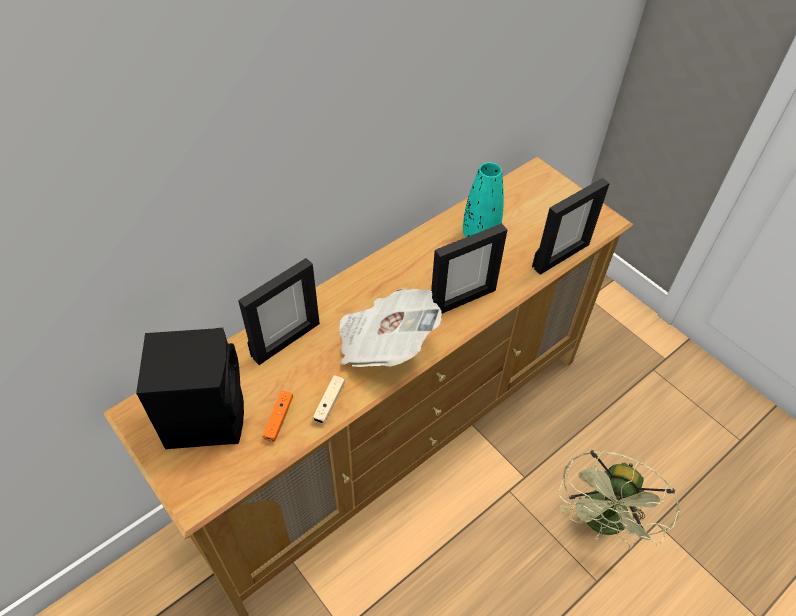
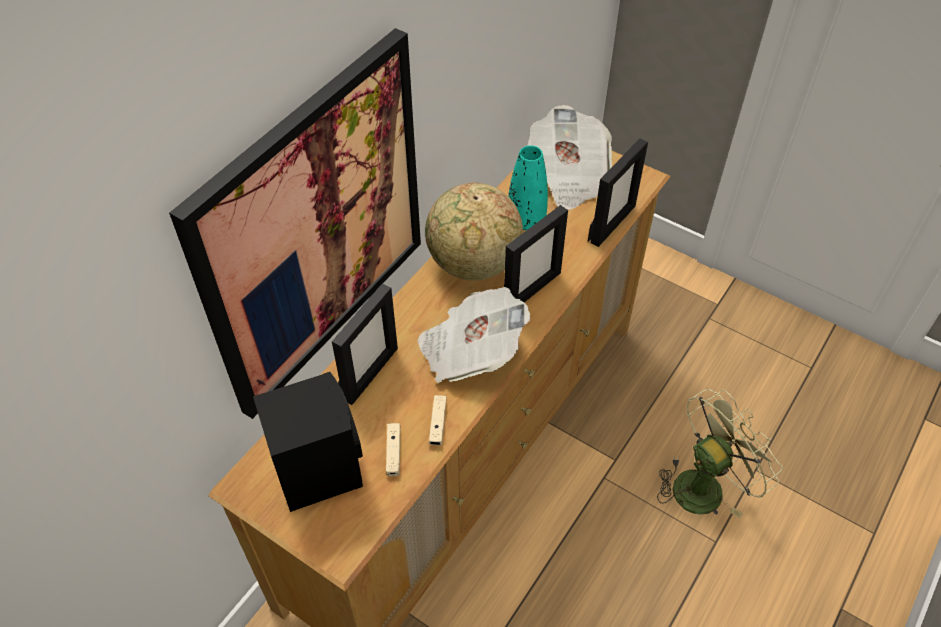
camera: 15 degrees left, 0 degrees up
orange game controller [263,391,293,442] -> beige game controller [386,423,400,476]
green fan [558,450,680,550] -> green fan turned 135 degrees counterclockwise [657,389,783,518]
none -> picture [169,28,421,419]
none -> globe [425,182,523,281]
none -> newspaper [527,105,612,210]

